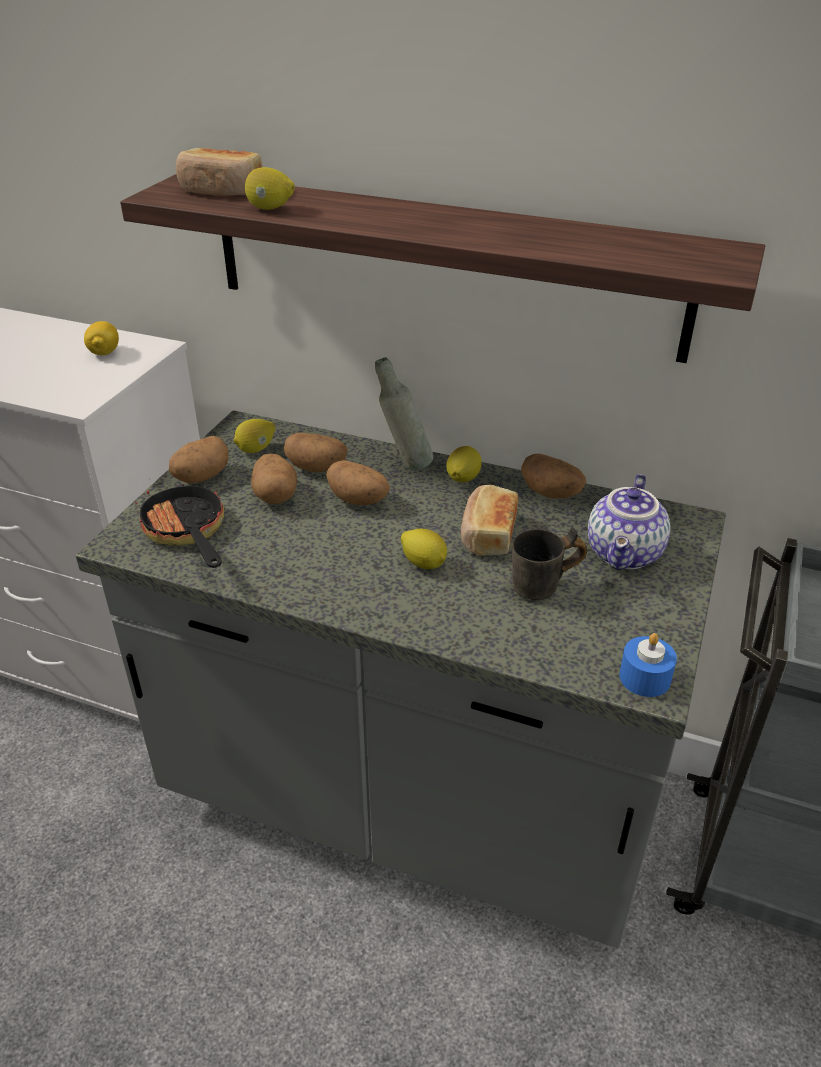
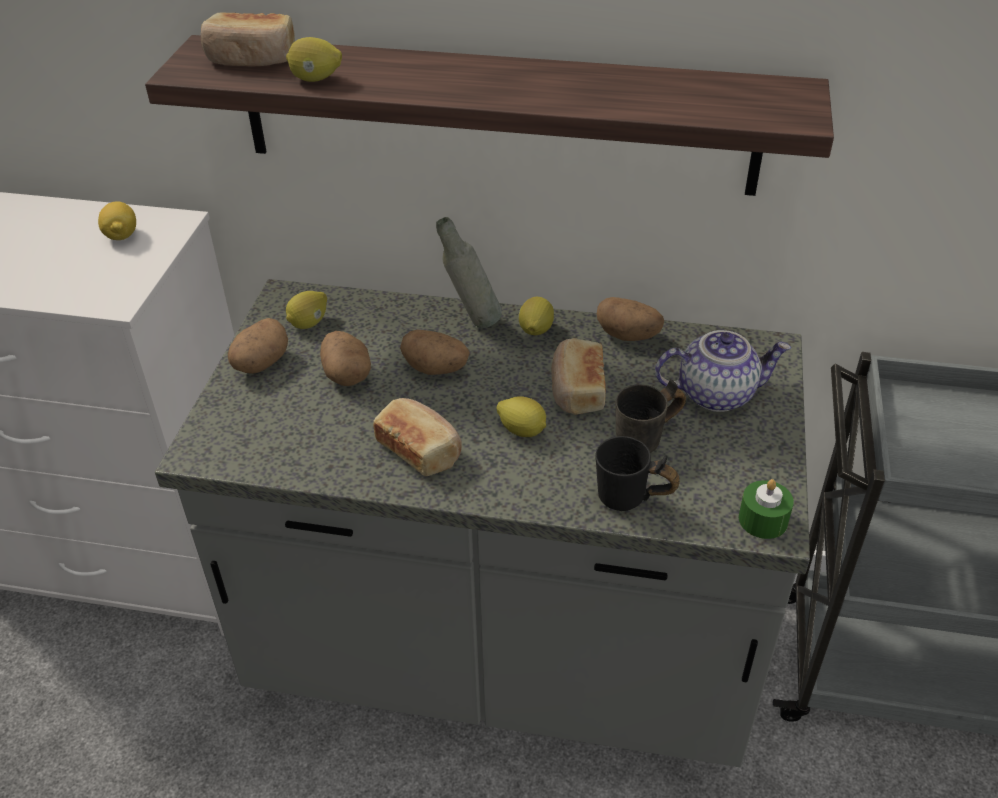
camera: 10 degrees left, 5 degrees up
frying pan [135,484,224,568] -> none
potato [284,433,348,473] -> none
teapot [588,474,671,570] -> teapot turned 105 degrees counterclockwise [655,330,791,412]
blue candle [619,633,677,697] -> green candle [739,479,794,539]
none -> bread [373,398,462,476]
none -> black mug [595,436,680,511]

